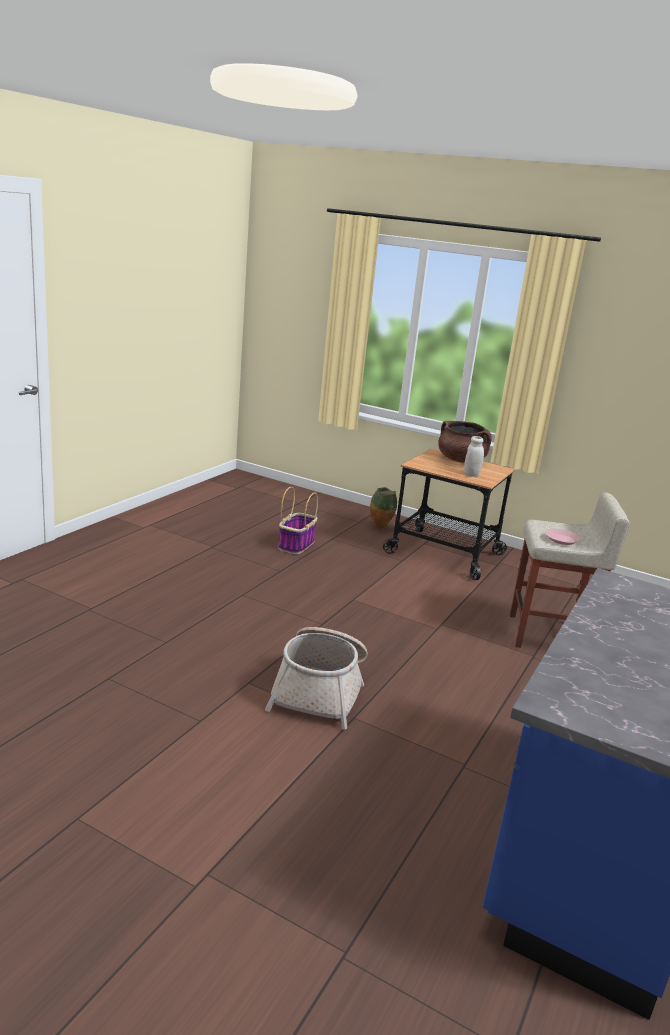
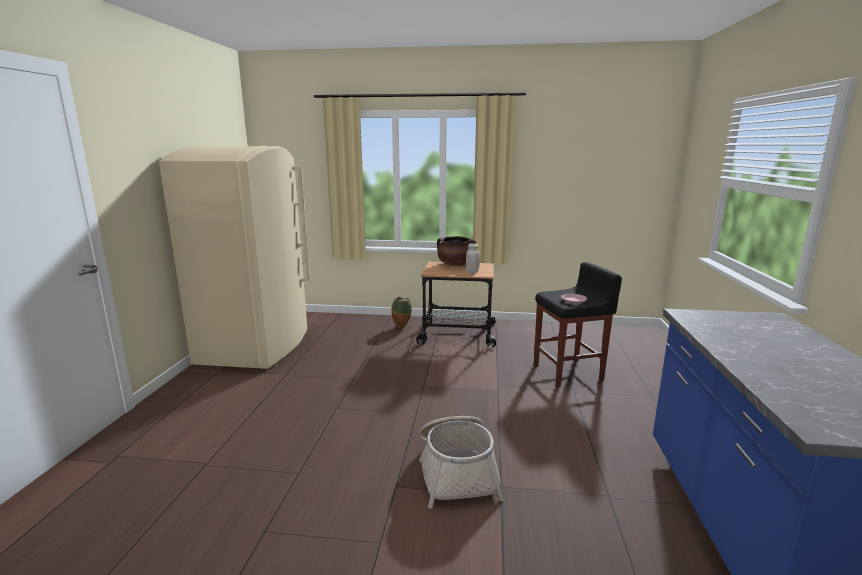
camera: 20 degrees left, 5 degrees down
basket [278,487,318,554] -> none
beige stool [510,493,630,648] -> black stool [534,262,622,388]
none -> beige fridge [159,146,310,369]

